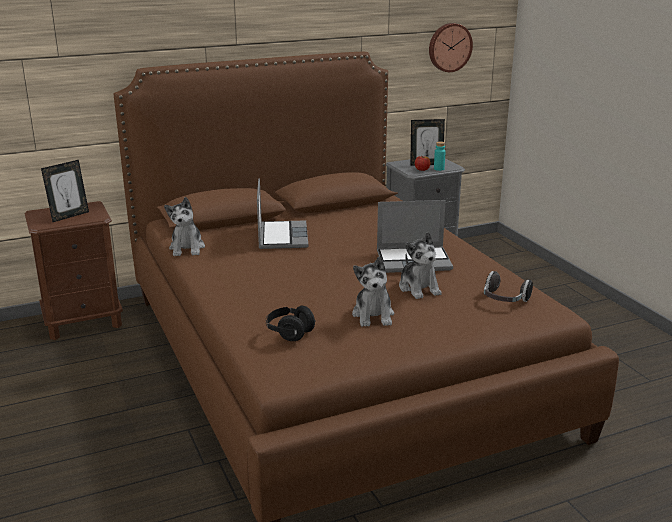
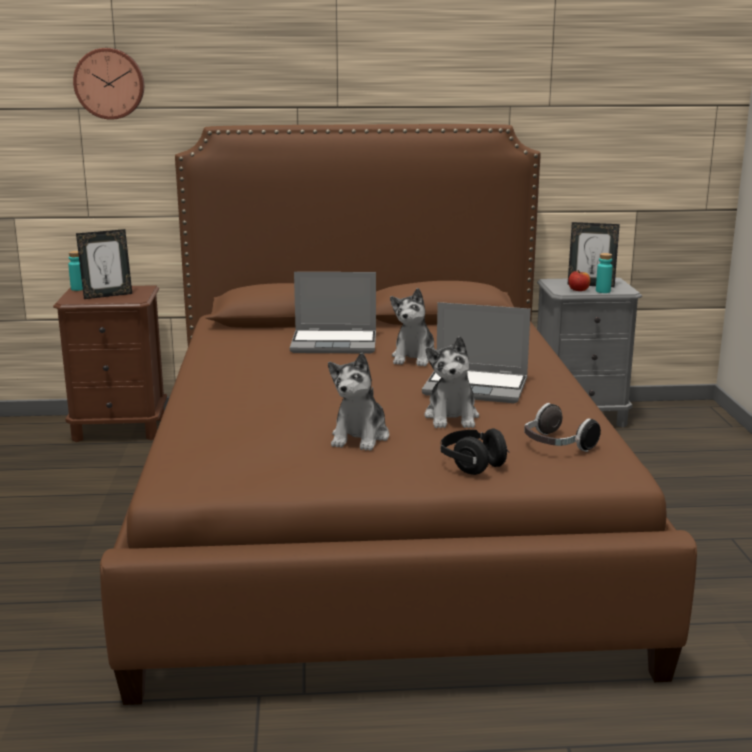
camera: 20 degrees right, 5 degrees down
plush toy [164,197,205,256] -> plush toy moved to [390,288,435,366]
laptop [257,178,308,249] -> laptop turned 75 degrees clockwise [290,272,376,354]
black headphones [266,306,316,341] -> black headphones moved to [440,428,509,475]
wall clock [429,23,473,72] -> wall clock moved to [73,48,144,120]
none -> turquoise bottle [68,251,83,291]

